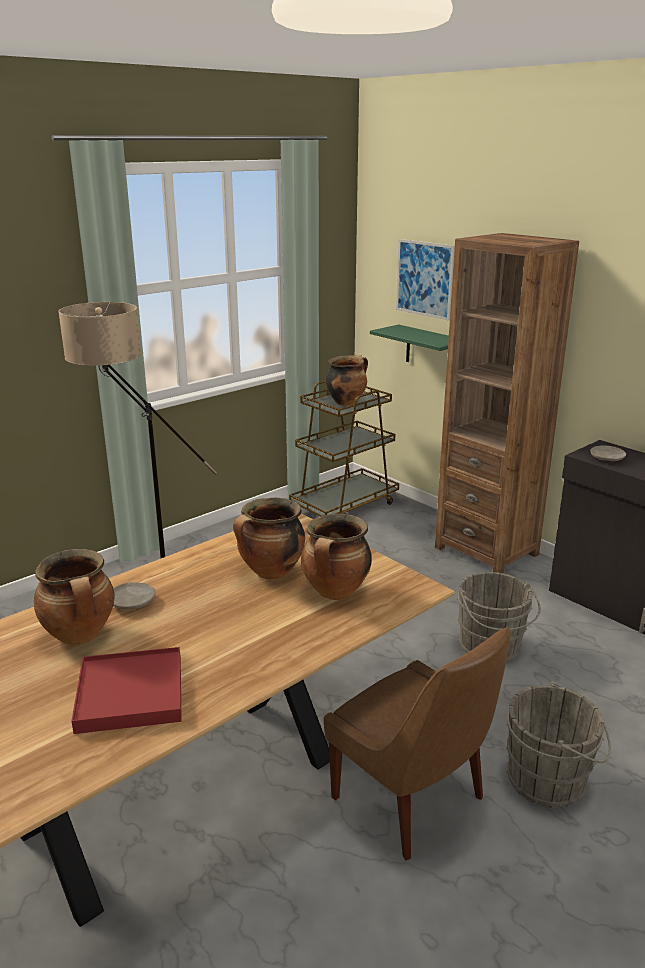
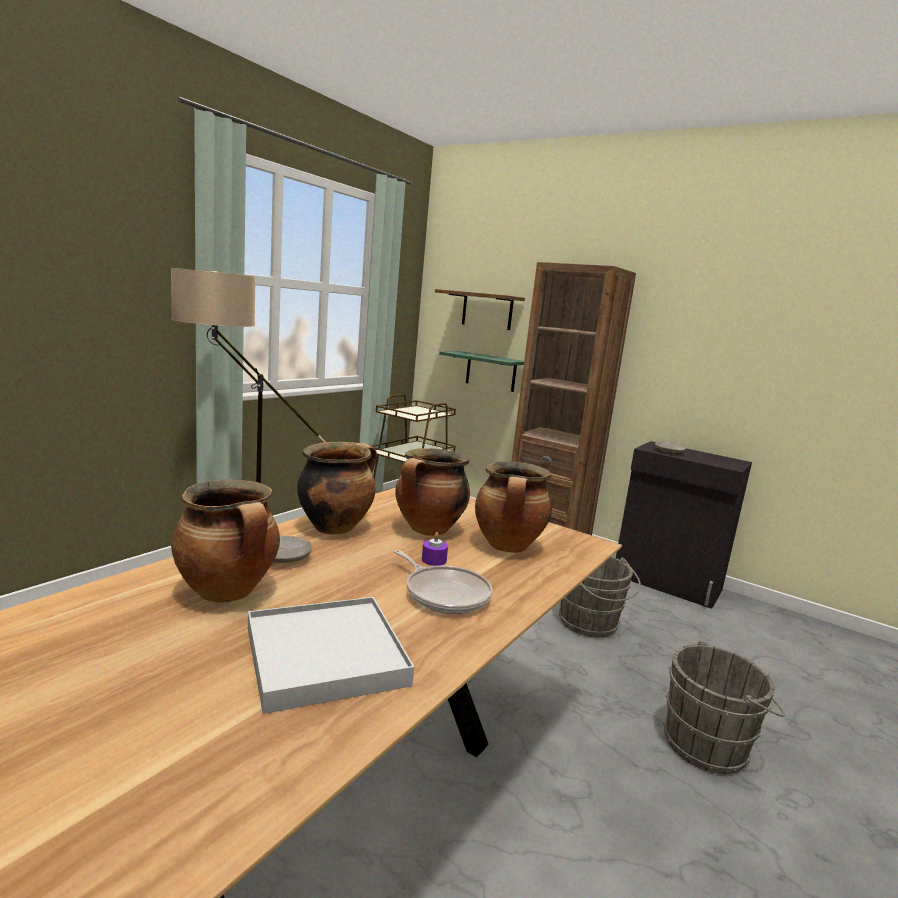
camera: 15 degrees left, 10 degrees down
red tray [71,647,182,734] -> white tray [248,597,414,714]
brown chair [324,627,511,860] -> none
cooking pot [326,355,368,406] -> cooking pot moved to [297,442,377,535]
picture [396,239,455,321] -> brown shelf [435,289,525,330]
none -> frying pan [394,550,493,614]
none -> purple candle [422,532,448,566]

